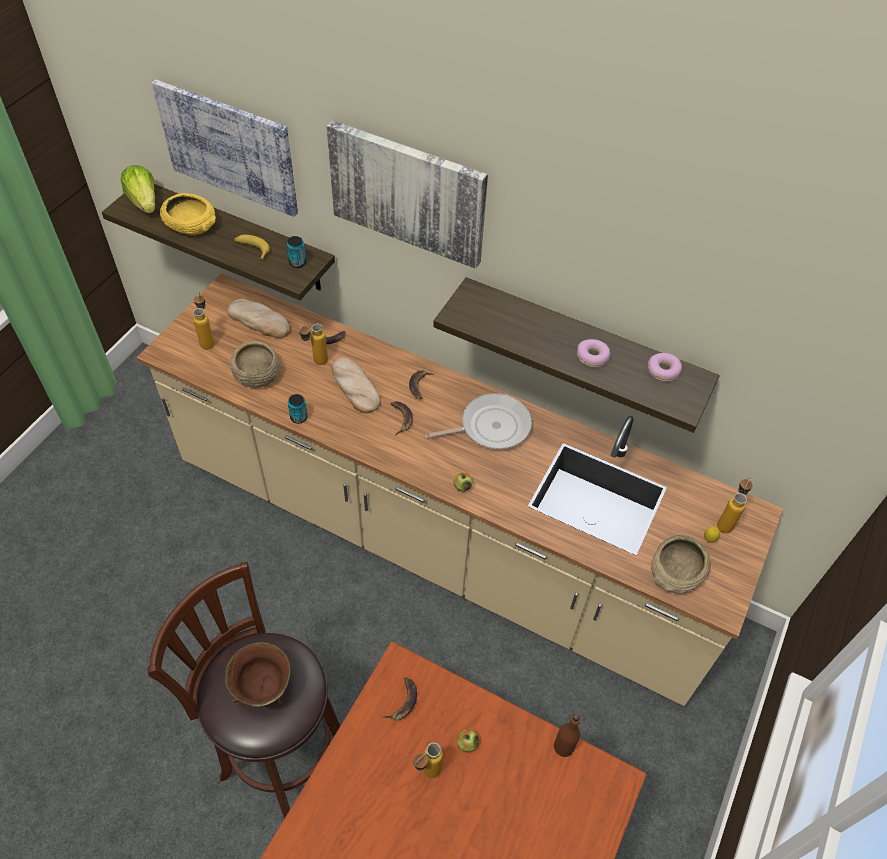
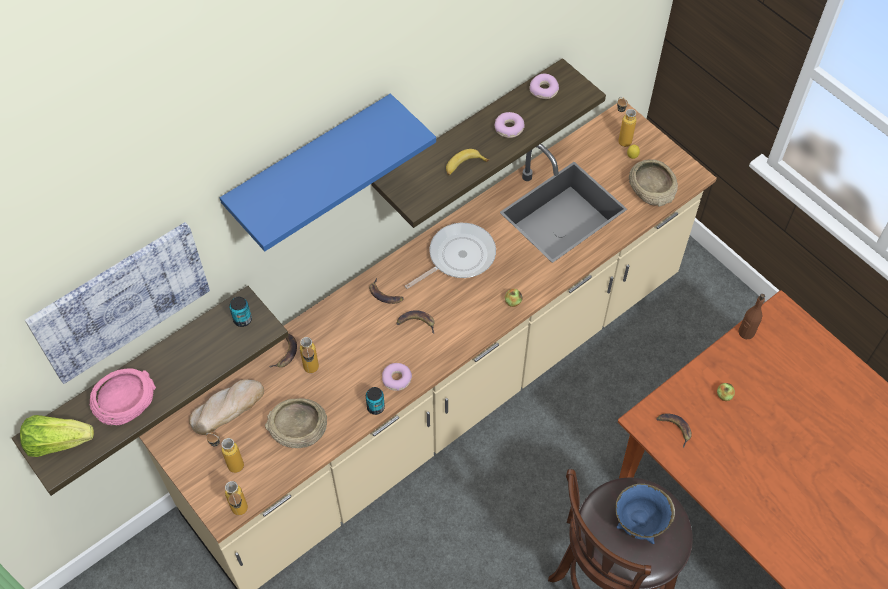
camera: 65 degrees left, 5 degrees up
yellow bowl [160,193,216,235] -> pink bowl [90,368,156,426]
brown bowl [225,642,290,707] -> blue bowl [615,483,675,544]
banana [234,235,270,261] -> banana moved to [446,149,489,175]
picture [326,120,488,269] -> blue shelf [220,94,436,251]
bread [332,356,381,413] -> none
bottle [413,743,443,778] -> bottle moved to [225,481,248,515]
frying pan [425,393,532,449] -> frying pan turned 45 degrees clockwise [405,223,496,289]
none -> donut [382,363,412,391]

